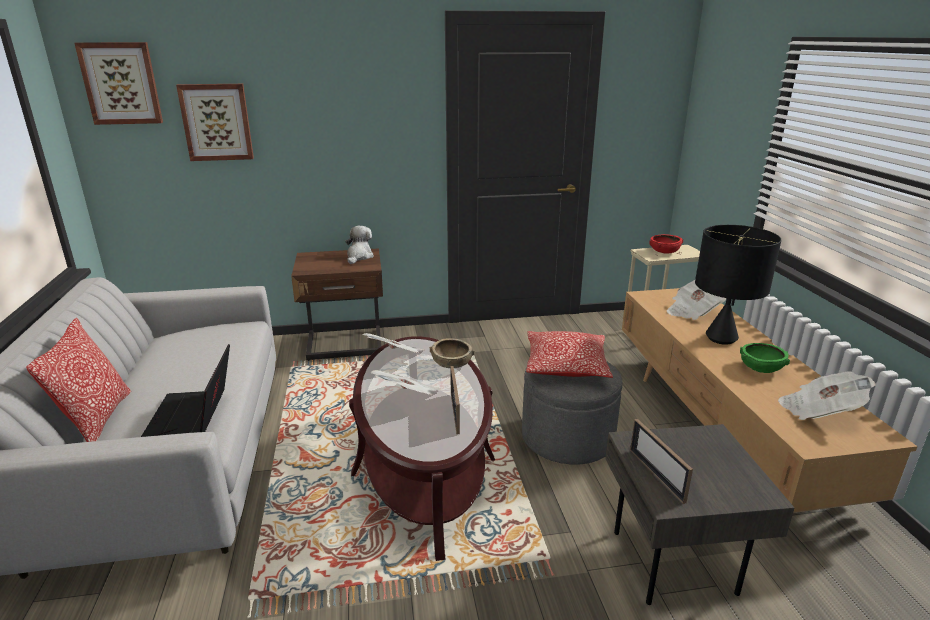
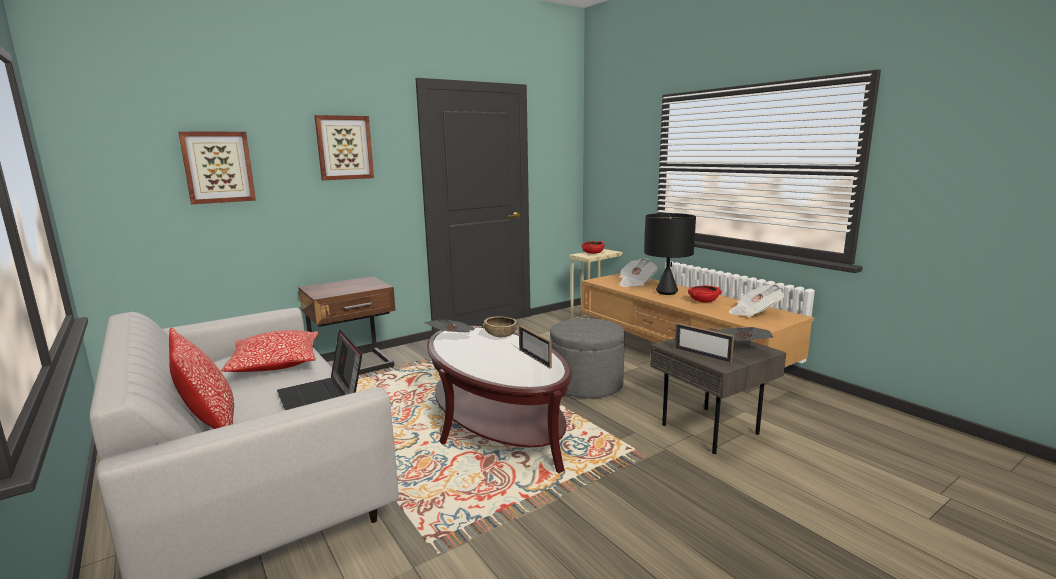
camera: 25 degrees left, 10 degrees down
picture [74,42,163,125] -> picture moved to [314,115,374,180]
plush toy [345,226,374,264] -> none
newspaper [371,370,440,395] -> newspaper moved to [713,327,773,341]
pillow [526,331,613,378] -> pillow moved to [221,330,319,372]
green bowl [740,343,790,373] -> red bowl [688,286,722,303]

